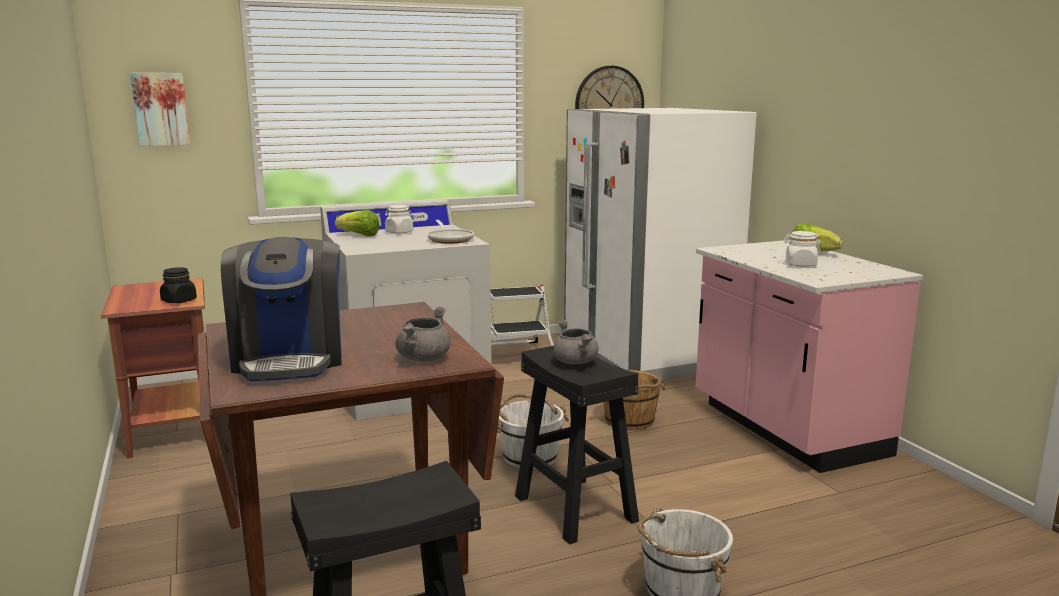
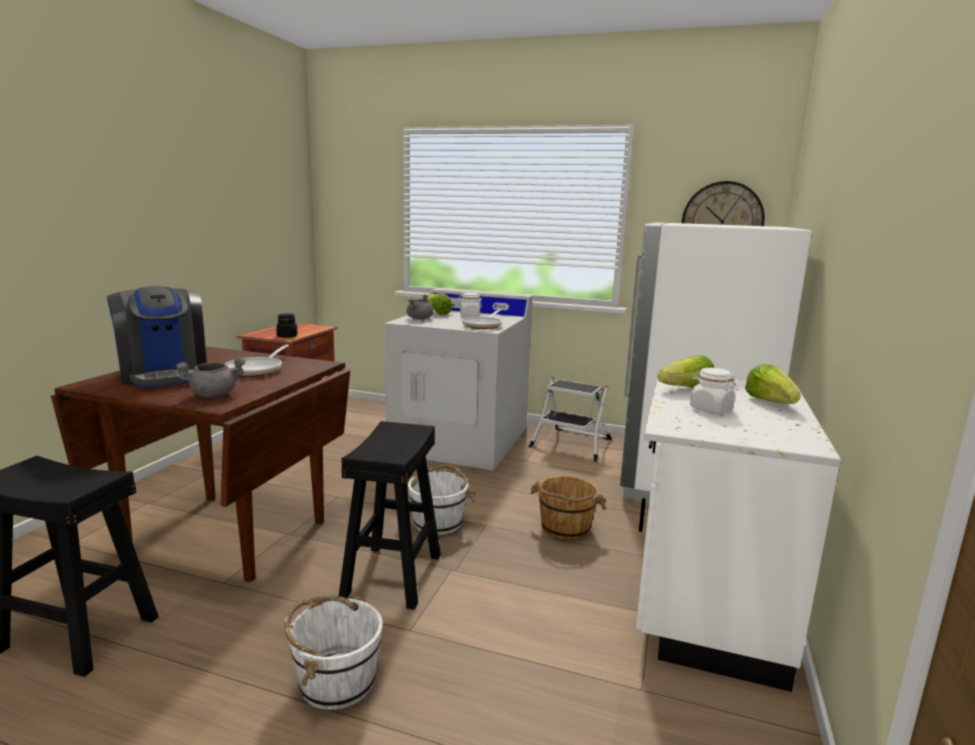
camera: 40 degrees right, 0 degrees up
picture [130,73,190,146] -> none
coffee machine [221,237,342,381] -> coffee machine turned 60 degrees counterclockwise [107,286,207,387]
grey cooking pot [553,319,598,364] -> grey cooking pot moved to [406,294,434,320]
pink counter [696,240,923,473] -> white counter [636,372,841,692]
none -> frying pan [225,345,289,377]
none -> lettuce [658,355,714,388]

